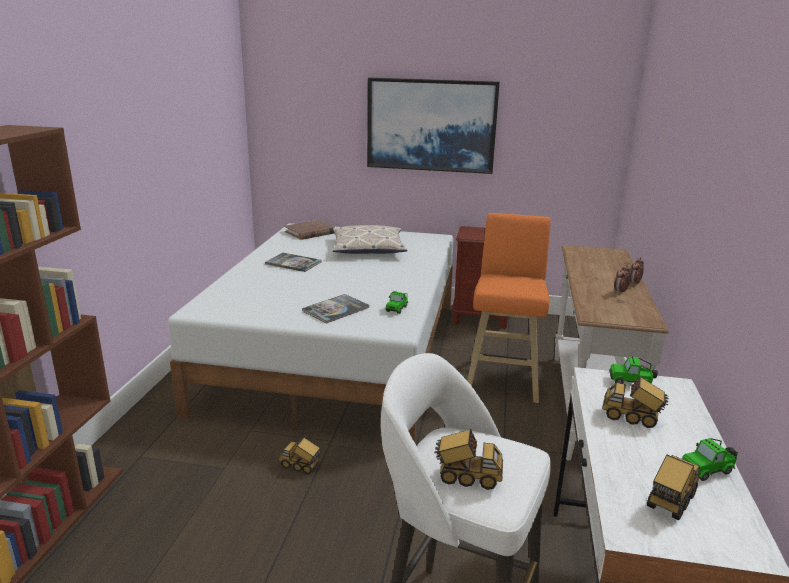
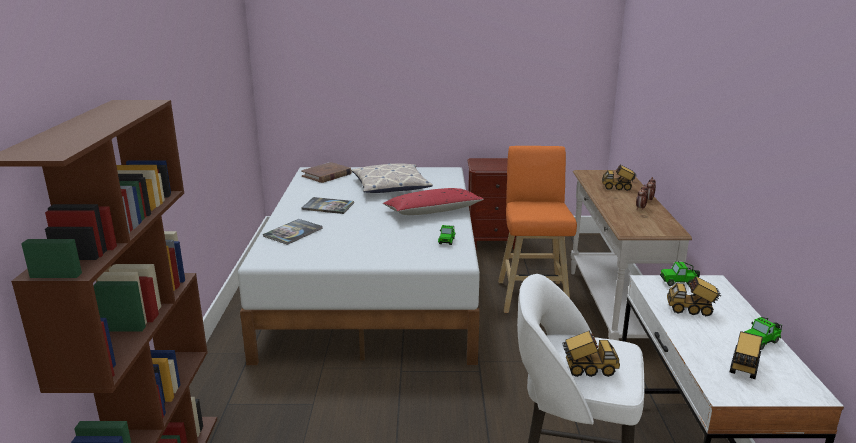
camera: 10 degrees left, 0 degrees up
toy truck [279,438,321,474] -> toy truck moved to [602,165,636,191]
book [302,294,369,324] -> book moved to [263,219,323,245]
picture [367,77,500,174] -> none
none -> red pillow [383,188,484,215]

